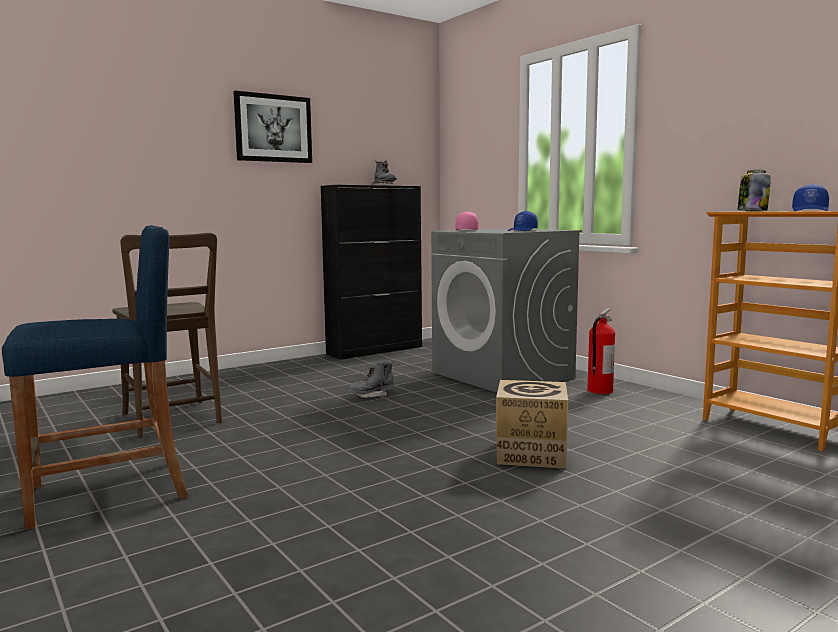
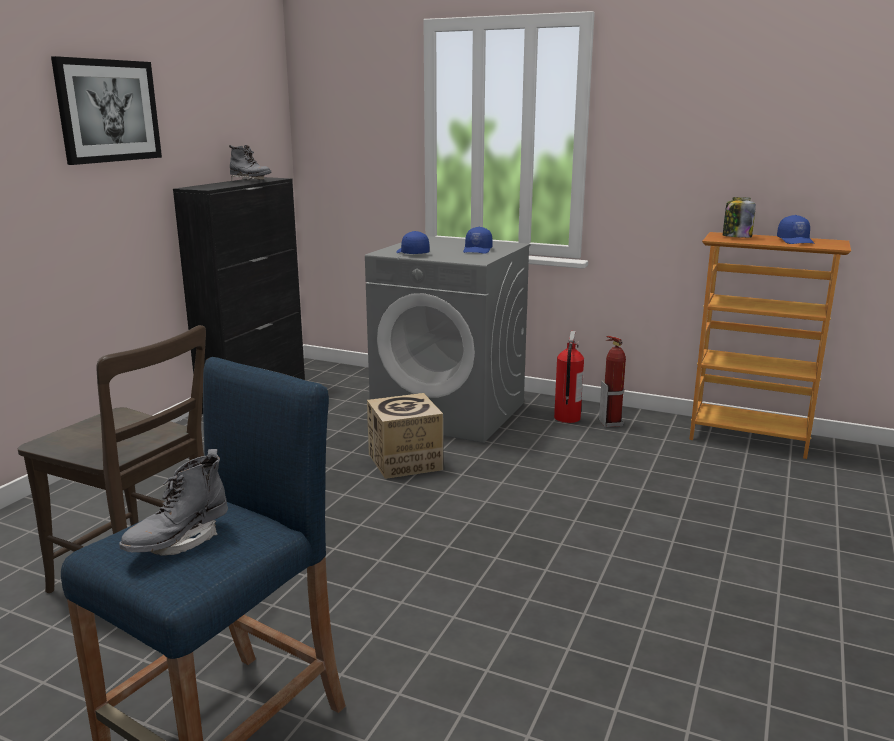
camera: 30 degrees left, 10 degrees up
grey boot [347,361,394,398] -> grey boot moved to [119,449,228,556]
pink cap [456,211,479,231] -> blue cap [396,231,430,254]
cardboard box [496,380,568,469] -> cardboard box moved to [367,393,443,479]
none -> fire extinguisher [599,336,626,427]

